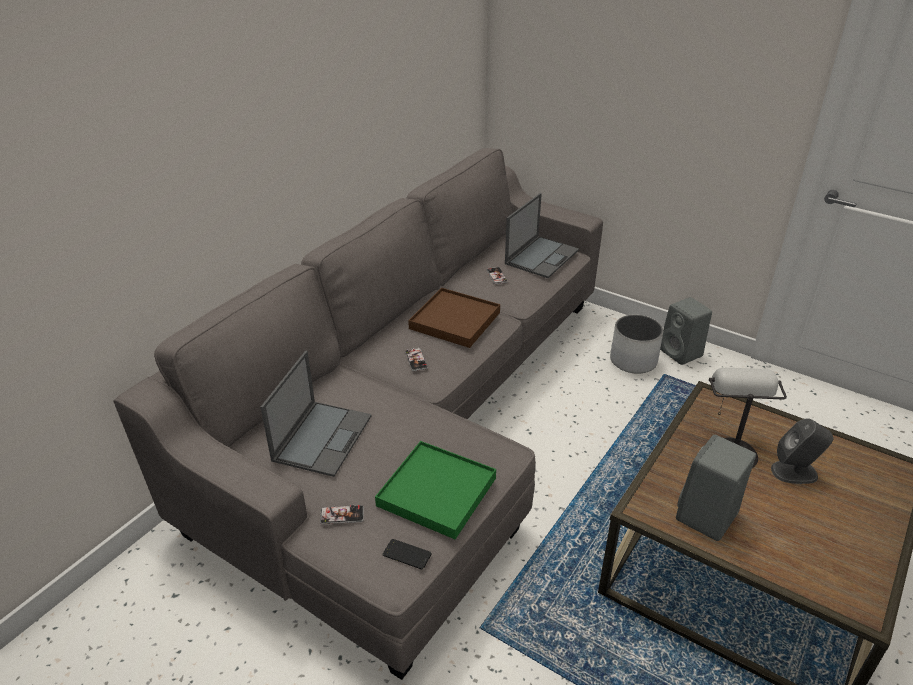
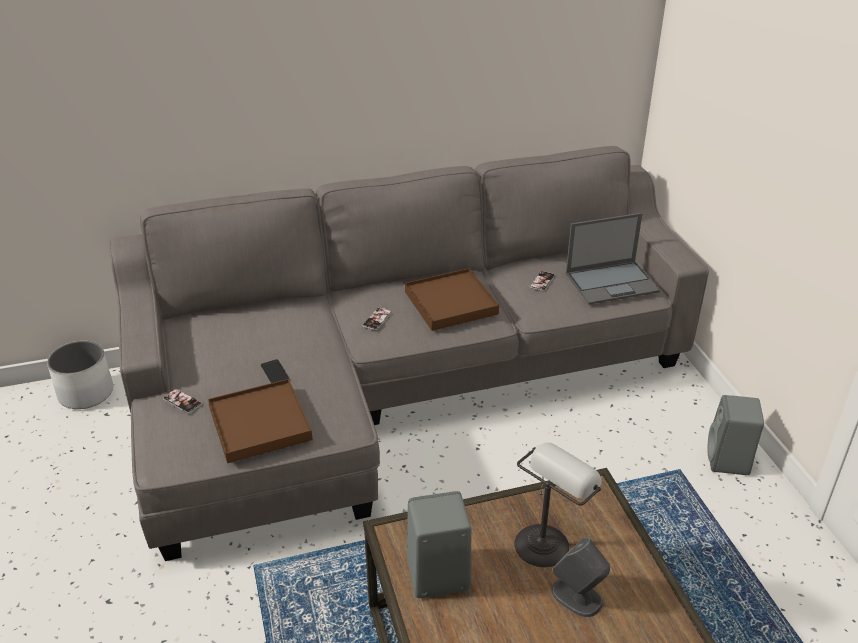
camera: 40 degrees right, 0 degrees up
laptop [261,351,372,477] -> none
green tray [375,441,496,539] -> brown tray [208,379,313,463]
phone [383,539,432,569] -> phone moved to [261,359,290,383]
white planter [610,314,663,374] -> white planter moved to [47,341,113,409]

